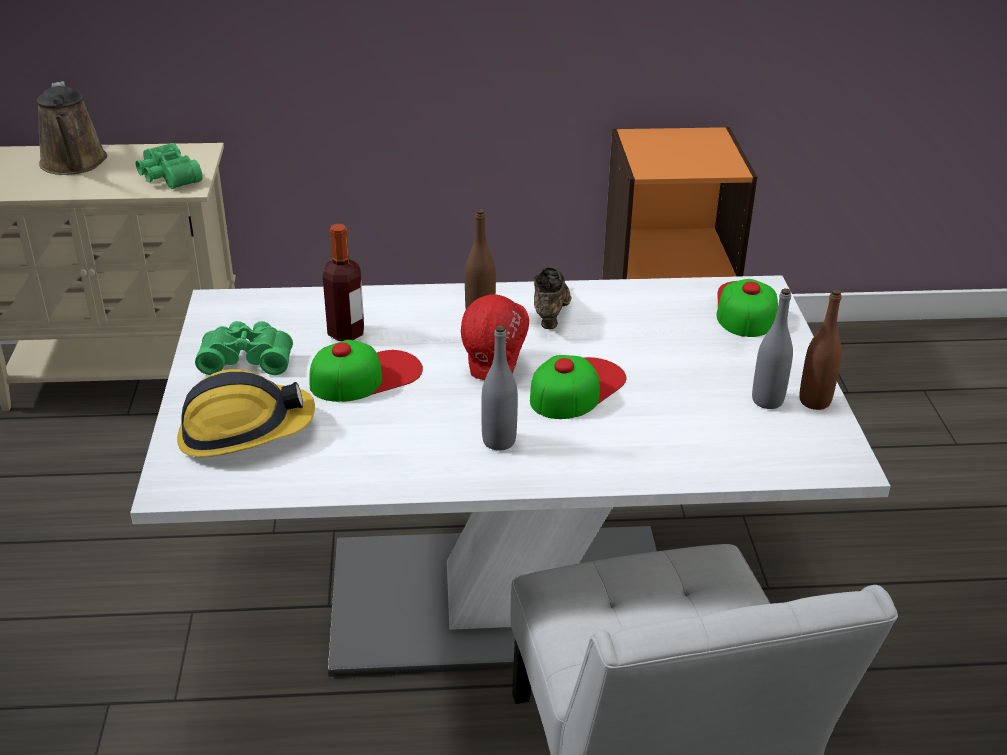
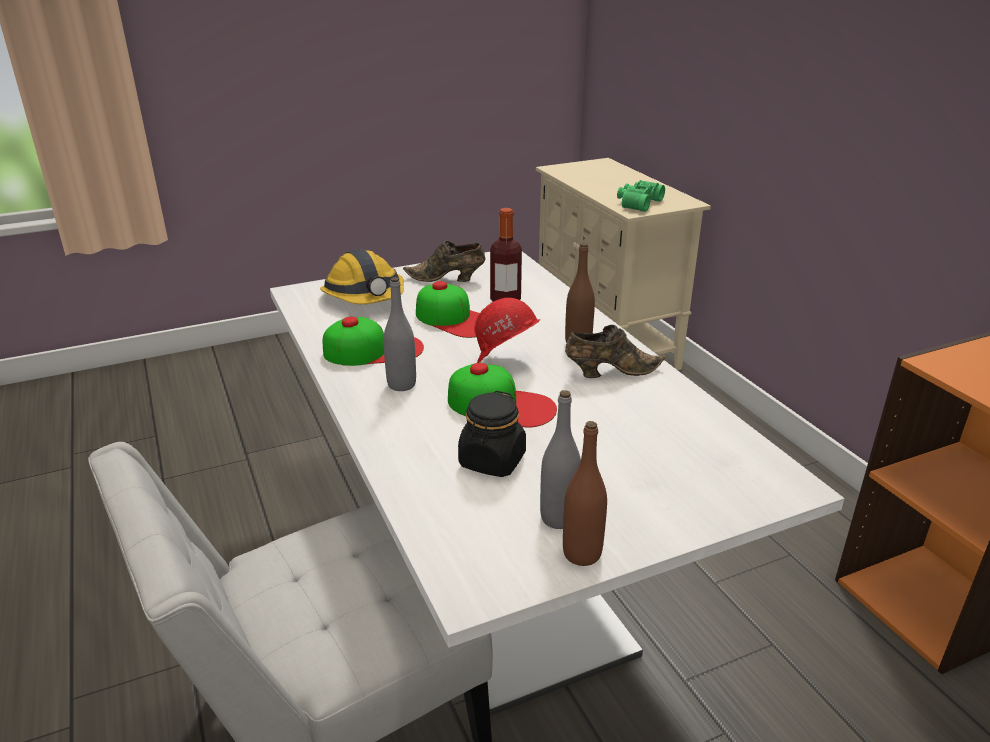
camera: 70 degrees right, 5 degrees down
brown watering can [37,81,107,175] -> none
green binoculars [195,321,293,375] -> brown shoe [403,241,485,282]
cap [717,279,778,337] -> cap moved to [323,316,424,366]
none -> black jar [458,391,526,477]

